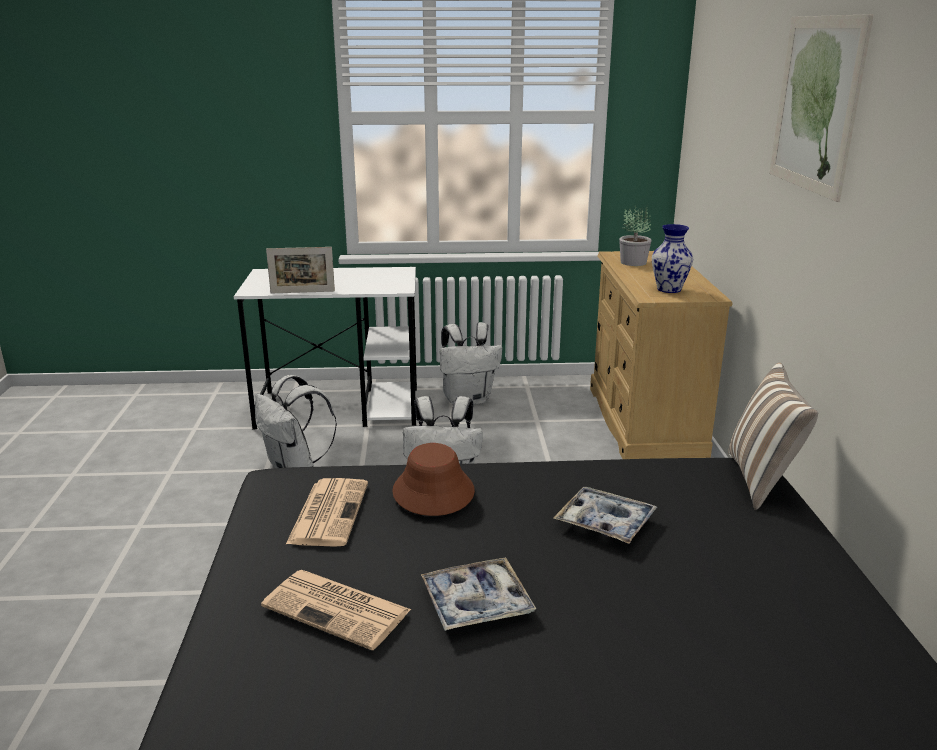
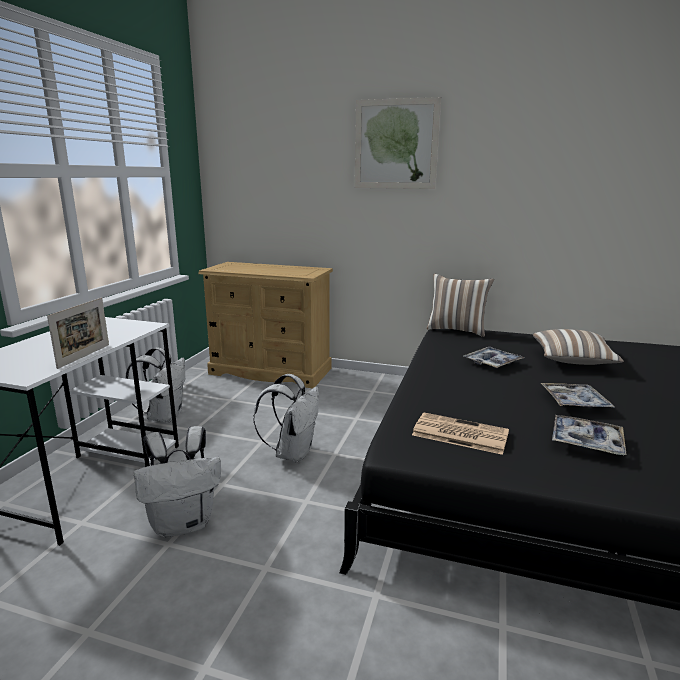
camera: 70 degrees left, 5 degrees down
newspaper [261,570,411,650] -> tray [552,415,626,455]
brown hat [392,443,475,516] -> none
potted plant [619,205,652,266] -> none
vase [652,224,693,293] -> none
none -> pillow [533,329,624,365]

